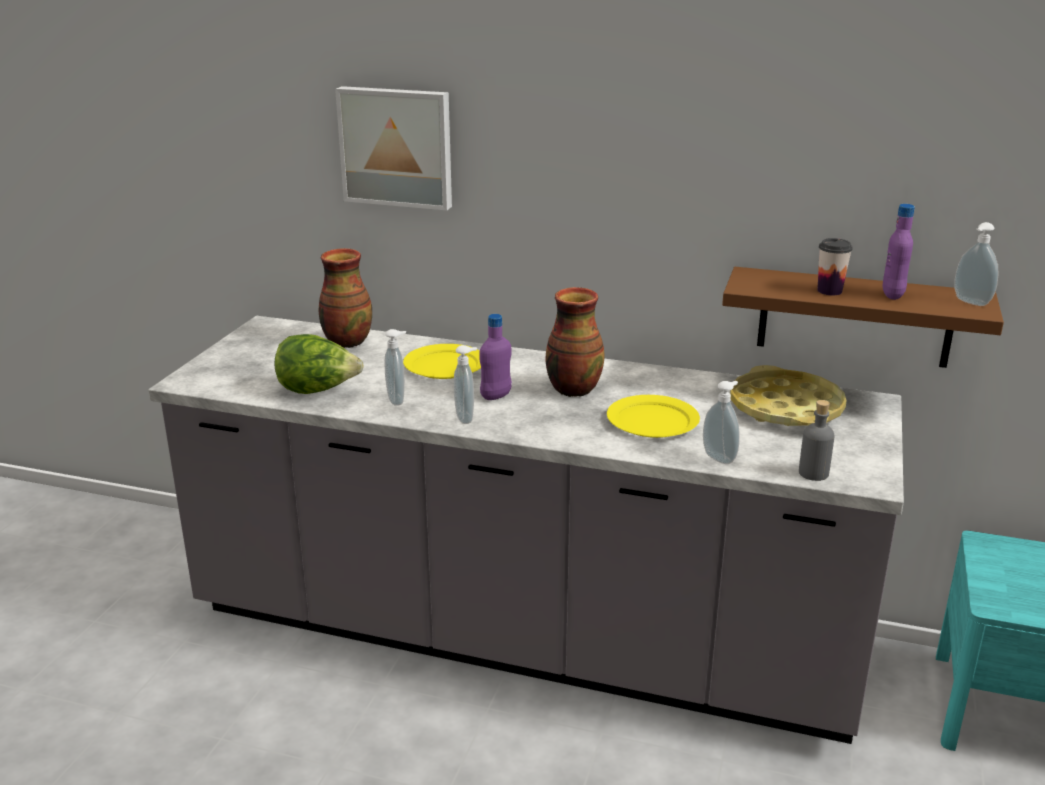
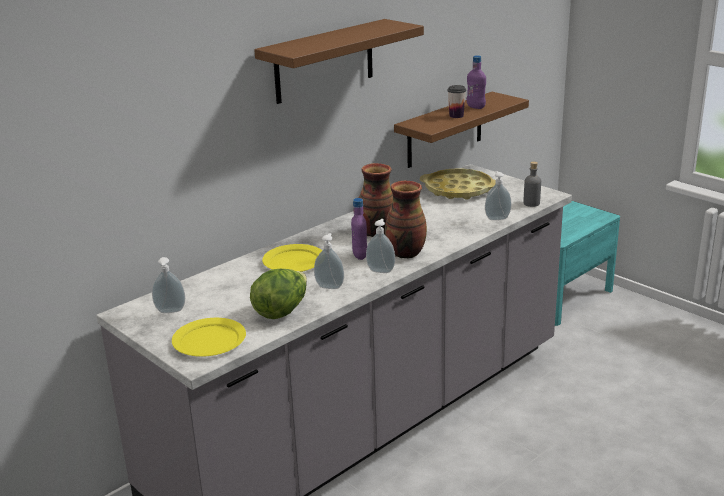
camera: 60 degrees left, 0 degrees up
vase [318,248,372,348] -> vase moved to [385,181,427,259]
picture [335,86,452,211] -> none
yellow plate [607,395,700,438] -> yellow plate moved to [172,318,246,357]
soap dispenser [954,222,998,306] -> soap dispenser moved to [152,257,185,313]
none -> brown shelf [254,19,424,104]

